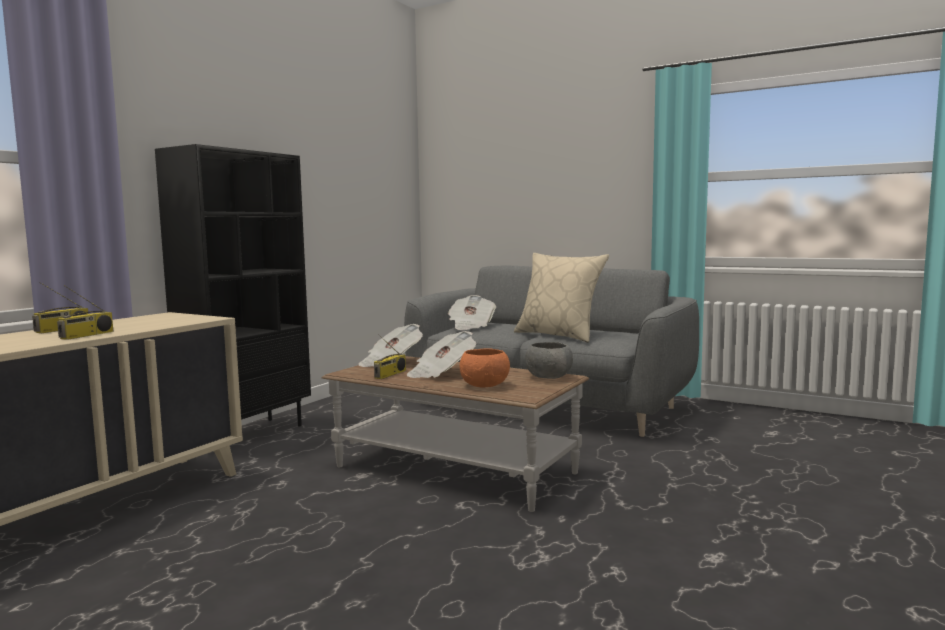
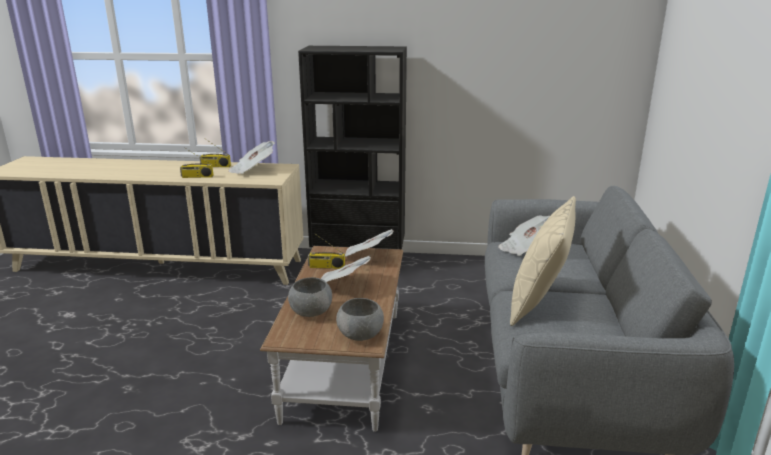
camera: 65 degrees right, 15 degrees up
orange bowl [459,348,510,388] -> grey bowl [288,277,332,317]
none -> newspaper [228,141,275,174]

